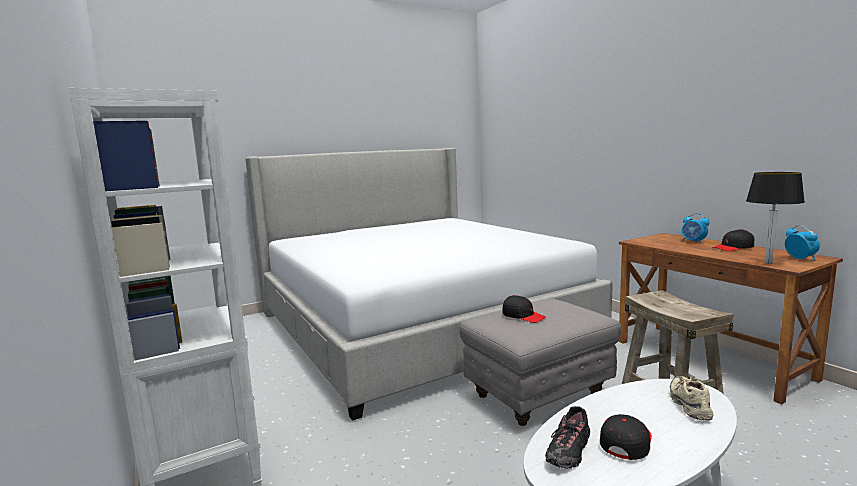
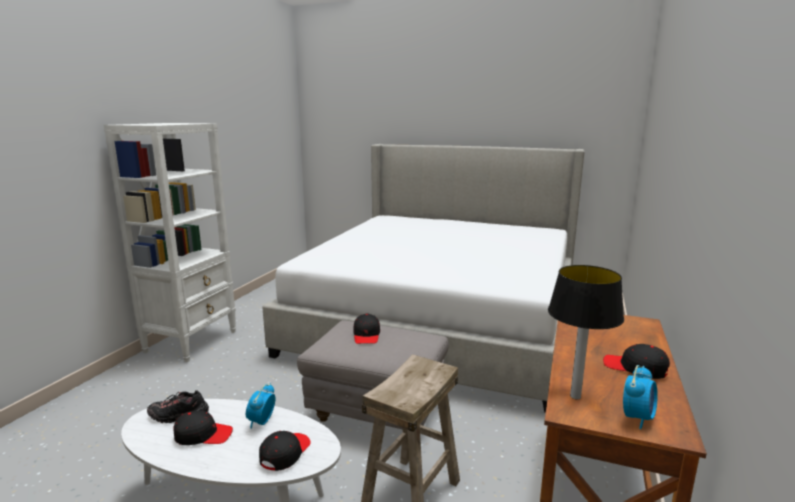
camera: 50 degrees right, 5 degrees up
beige shoe [670,376,713,420] -> black cap [259,431,311,471]
alarm clock [682,213,709,244] -> alarm clock moved to [246,383,276,429]

